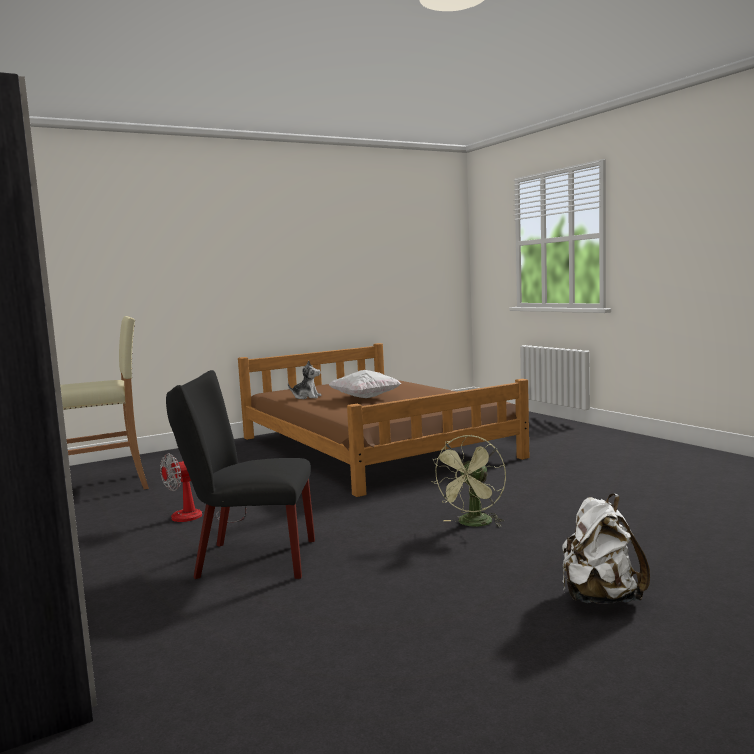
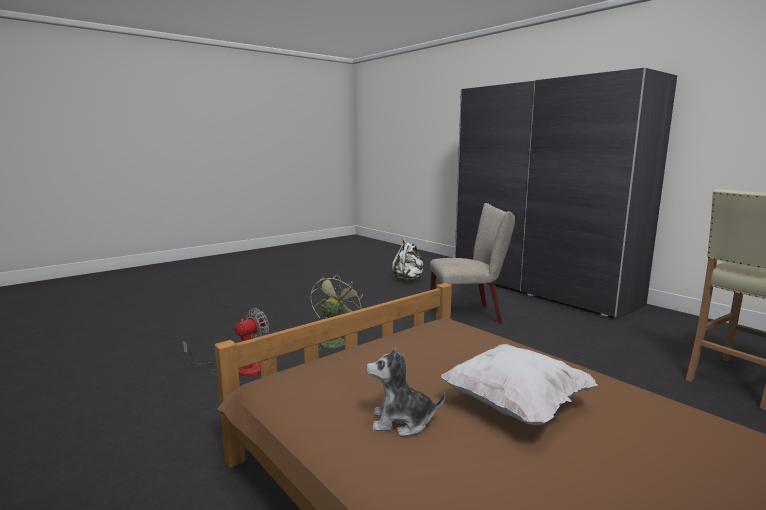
camera: 170 degrees right, 5 degrees up
fan [160,453,246,522] -> fan moved to [183,308,269,376]
black chair [166,370,315,579] -> beige chair [430,203,515,324]
plush toy [288,361,321,399] -> plush toy moved to [366,345,446,437]
white backpack [562,494,650,604] -> white backpack moved to [392,239,423,281]

